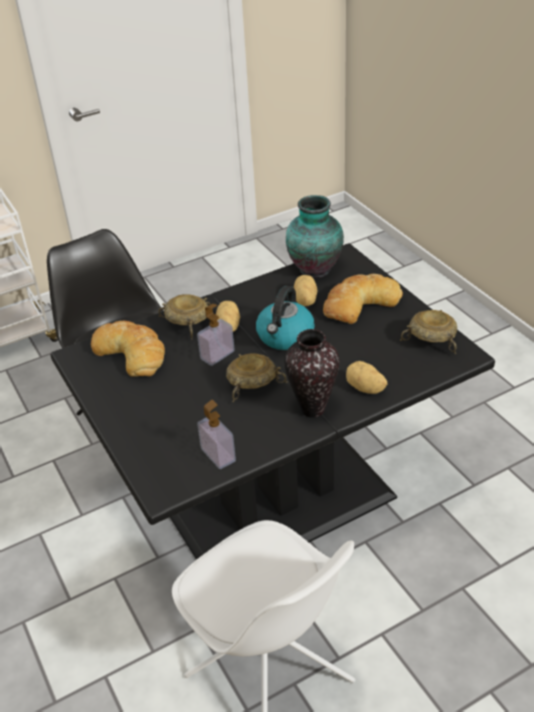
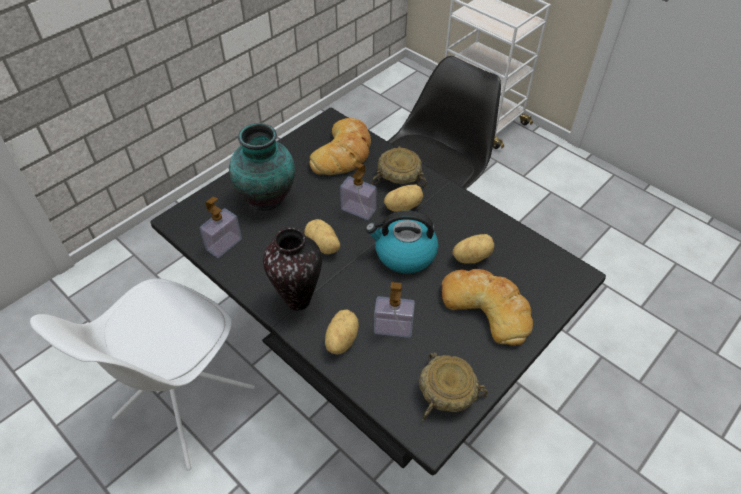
camera: 70 degrees right, 10 degrees up
beige bowl [226,353,288,402] -> potato [304,219,340,254]
vase [286,195,344,278] -> vase moved to [229,123,295,211]
none -> soap dispenser [374,282,415,338]

